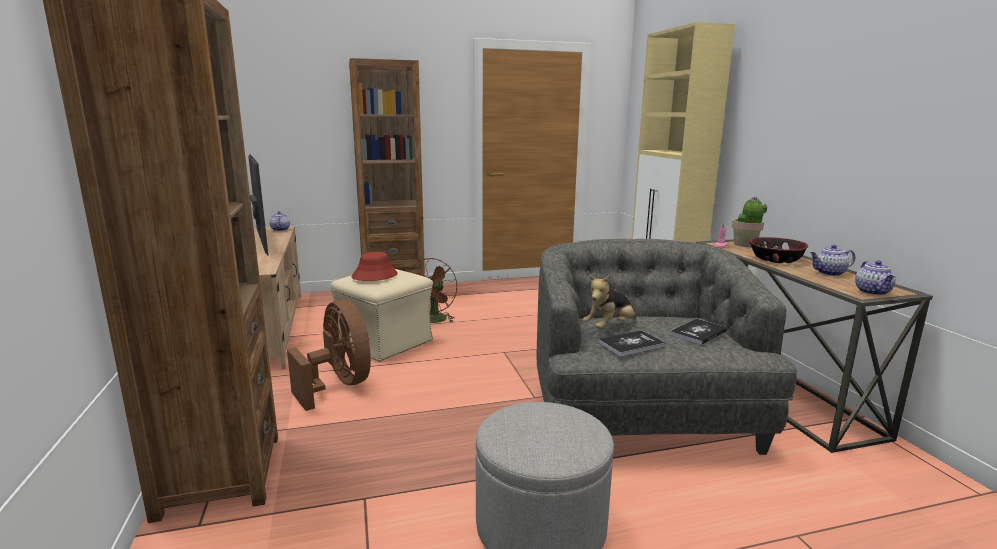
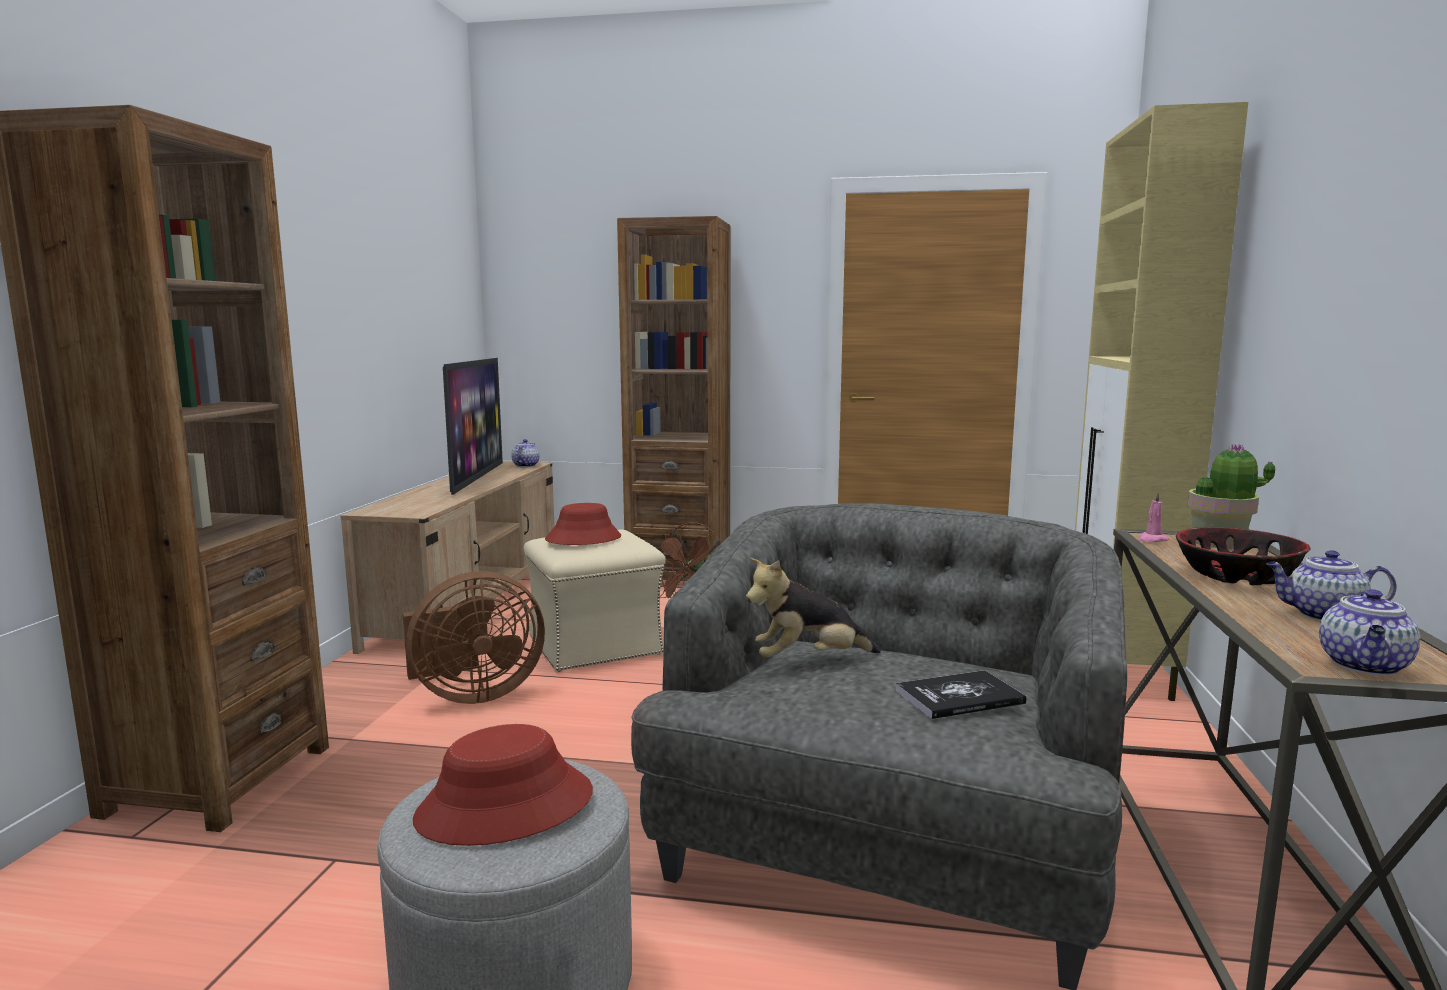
camera: 25 degrees right, 5 degrees down
brown fan [287,299,371,411] -> brown fan turned 75 degrees clockwise [403,571,545,704]
book [598,330,665,357] -> none
none -> red hat [413,724,593,846]

